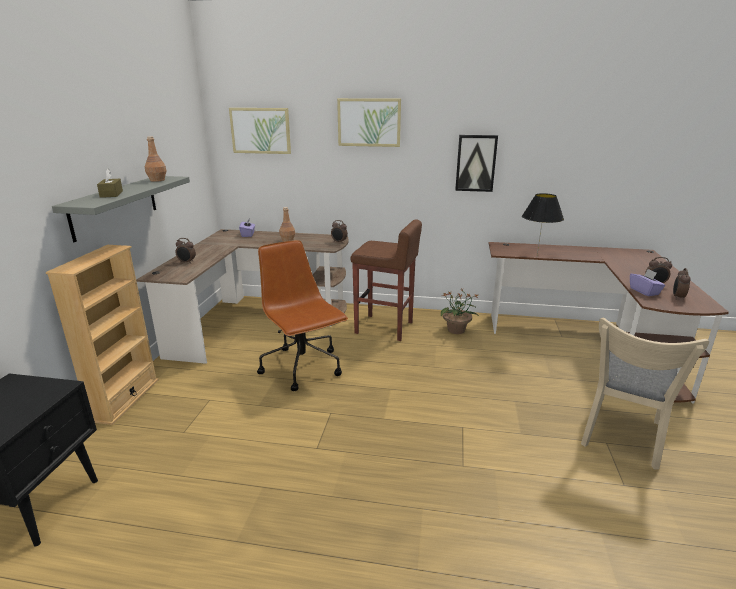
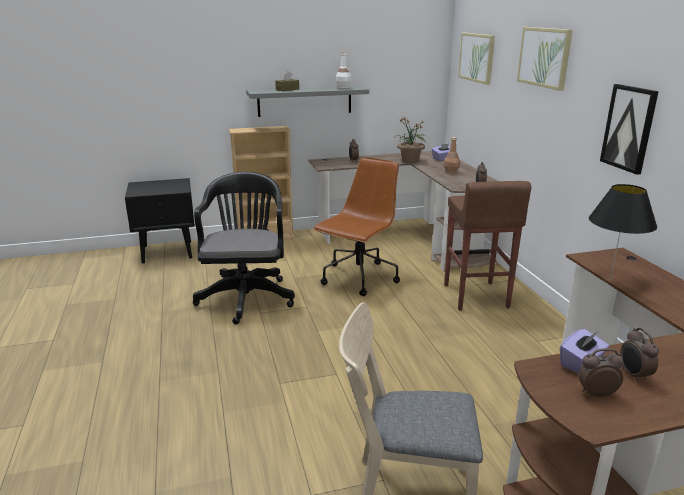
camera: 65 degrees right, 0 degrees up
brown bottle [145,136,167,182] -> white bottle [336,52,351,89]
potted plant [441,289,479,334] -> potted plant moved to [395,117,426,163]
none -> black office chair [193,172,295,325]

